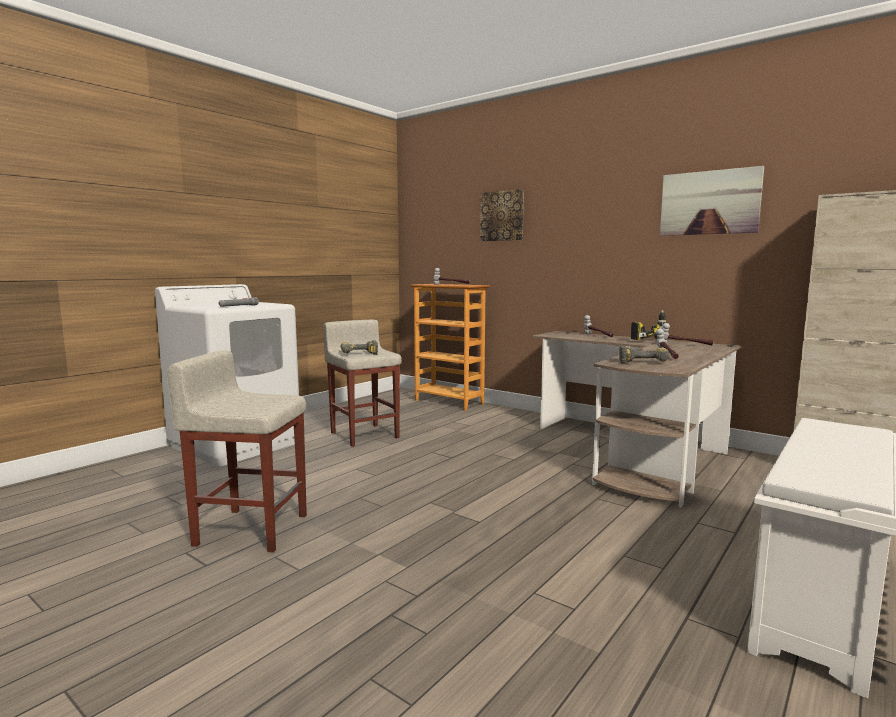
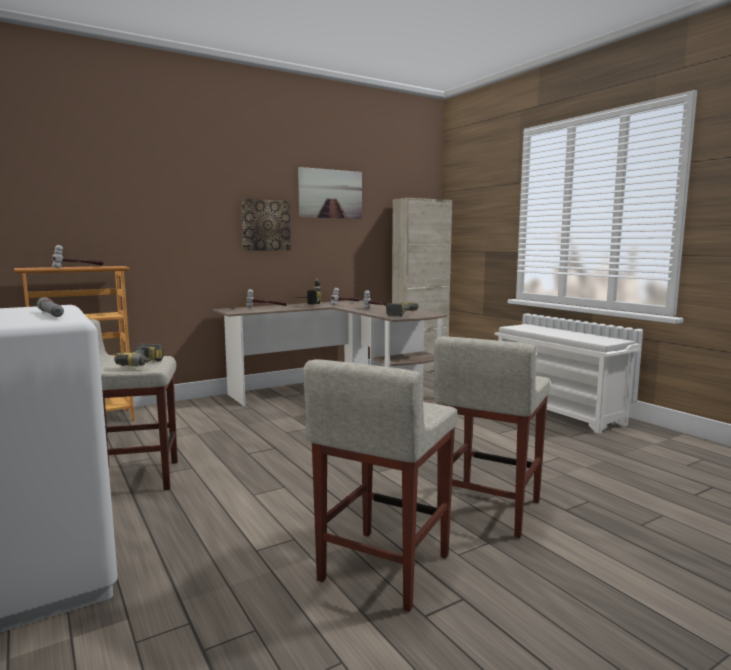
camera: 70 degrees left, 0 degrees up
picture [480,189,524,241] -> picture moved to [241,199,291,251]
none -> beige stool [434,336,551,538]

